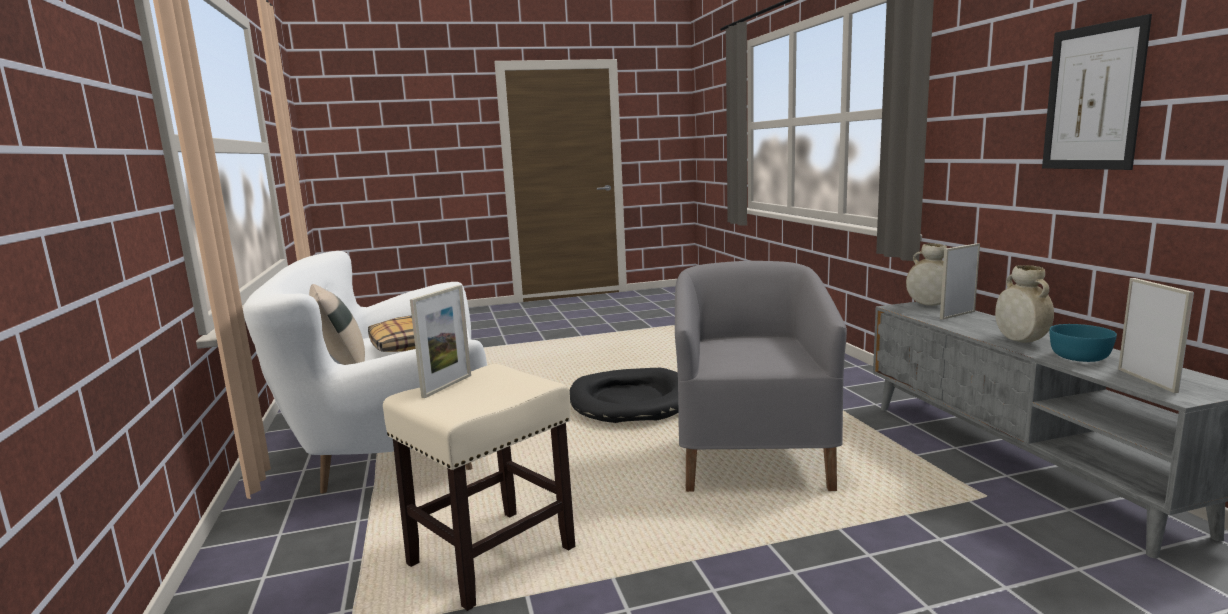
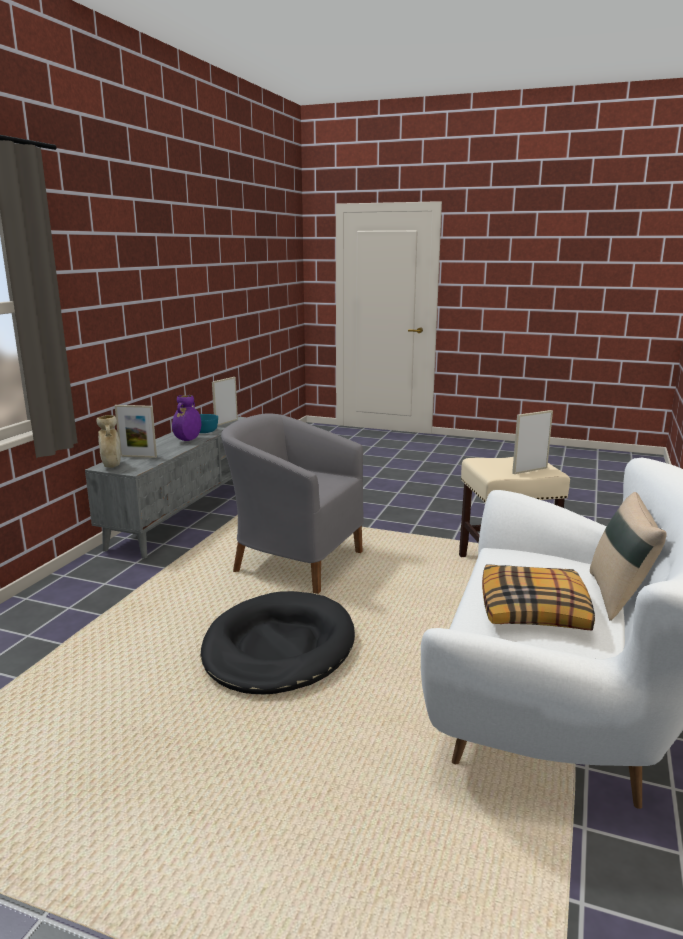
camera: 145 degrees left, 5 degrees up
grey armchair [675,261,847,492] -> grey armchair turned 75 degrees clockwise [221,413,364,594]
beige vase [995,265,1054,343] -> purple vase [172,395,201,441]
picture [1042,14,1152,170] -> none

